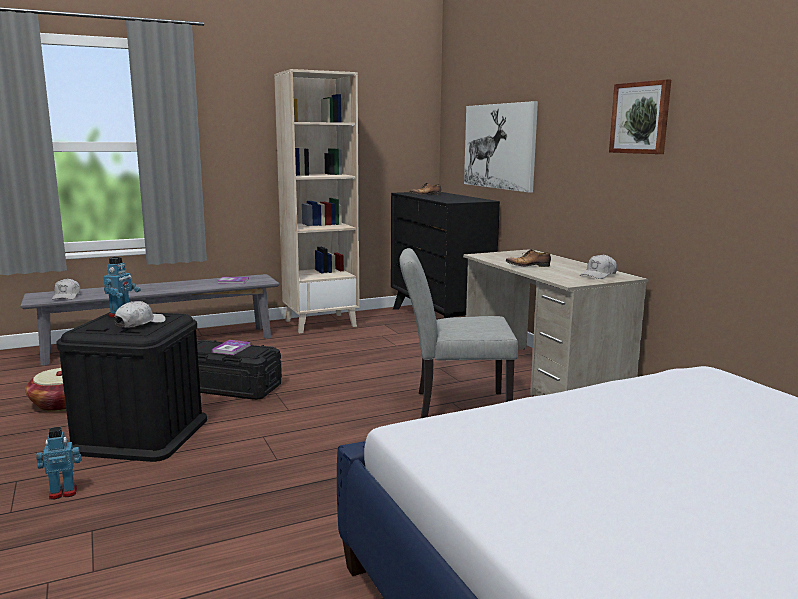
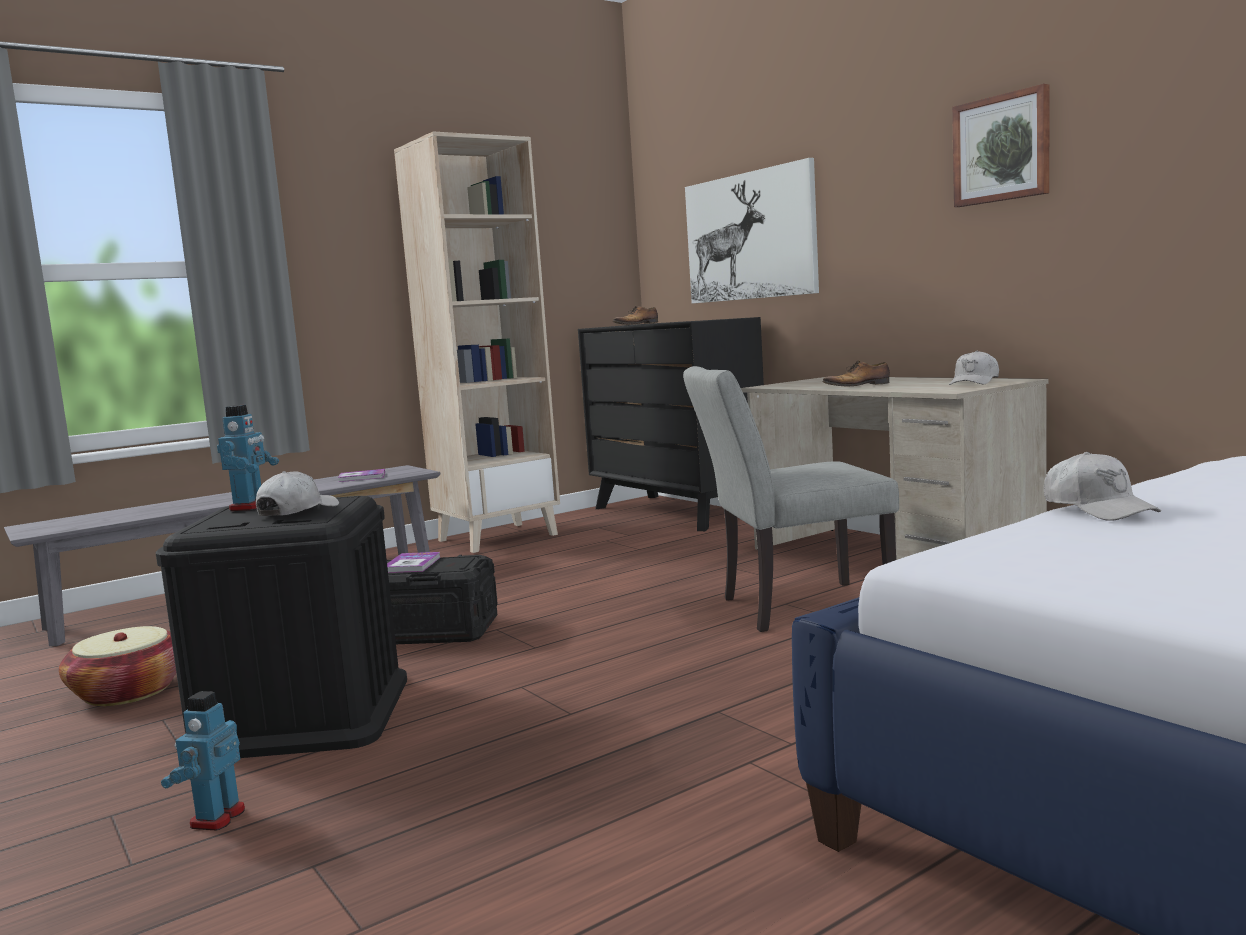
camera: 10 degrees left, 5 degrees down
toy robot [36,427,82,500] -> toy robot turned 45 degrees counterclockwise [161,692,245,831]
white cap [52,278,80,300] -> white cap moved to [1044,452,1161,521]

